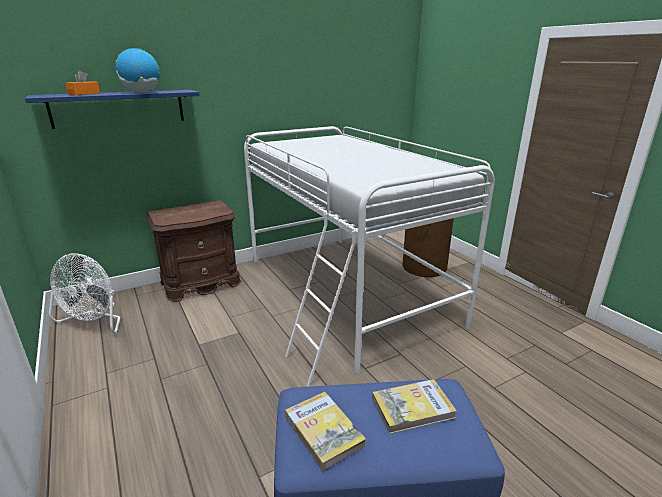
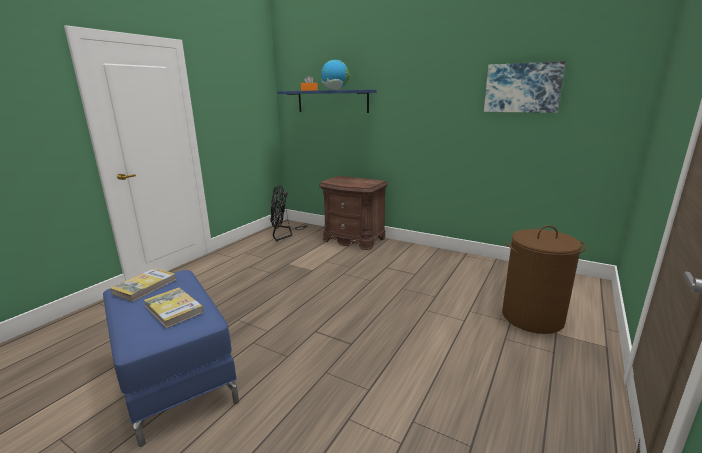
camera: 60 degrees right, 5 degrees down
white fan [49,253,120,336] -> black fan [270,185,308,242]
white bed [244,126,495,386] -> none
none -> picture [484,61,565,113]

